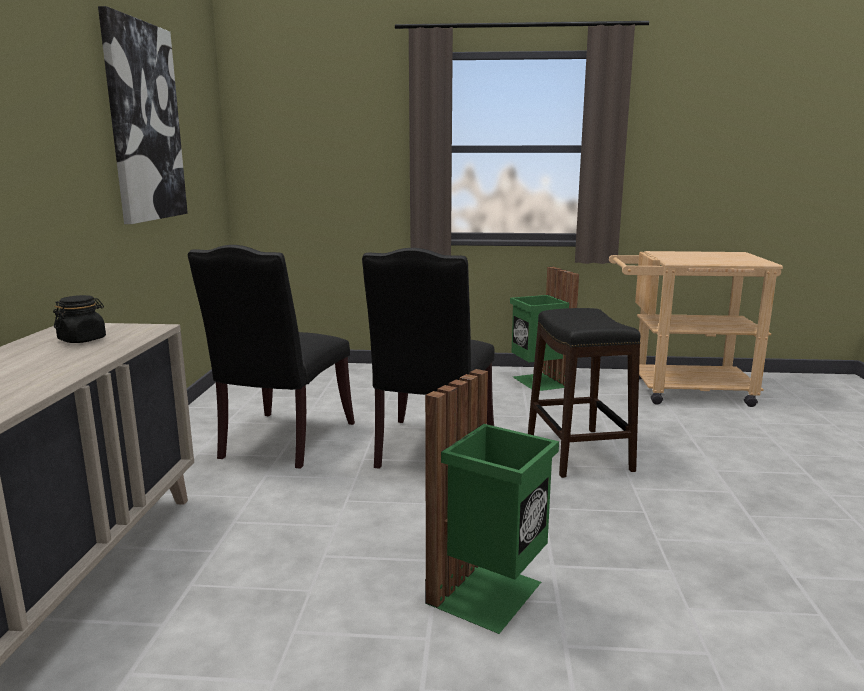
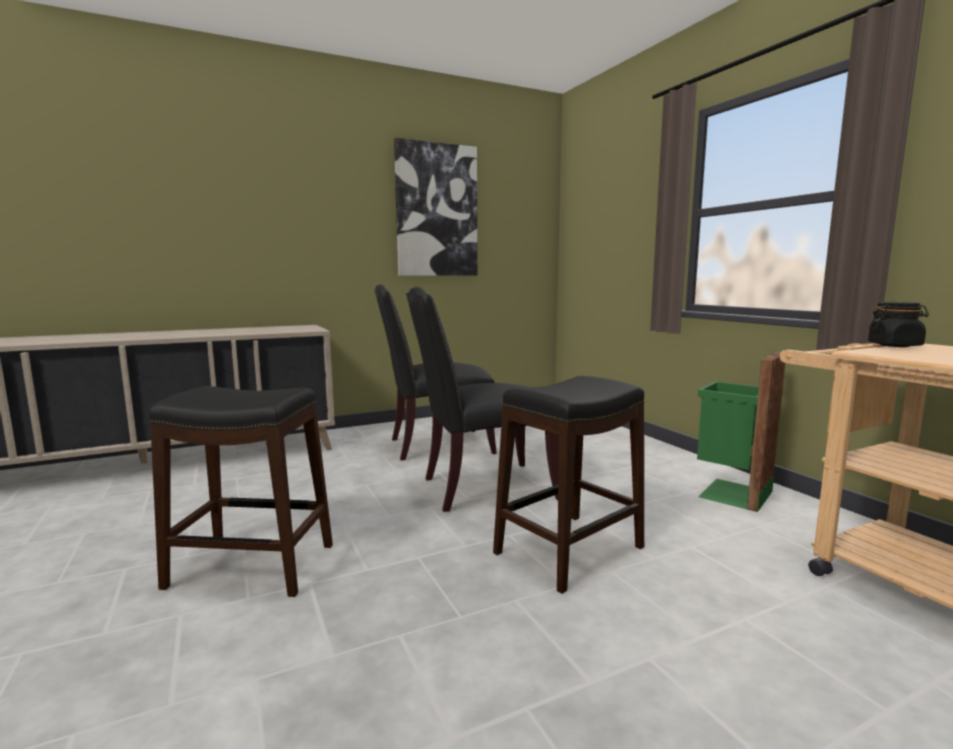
camera: 60 degrees right, 5 degrees down
black jar [53,295,106,343] -> black jar moved to [868,302,929,347]
green trash can [425,369,559,634] -> black stool [149,386,333,597]

